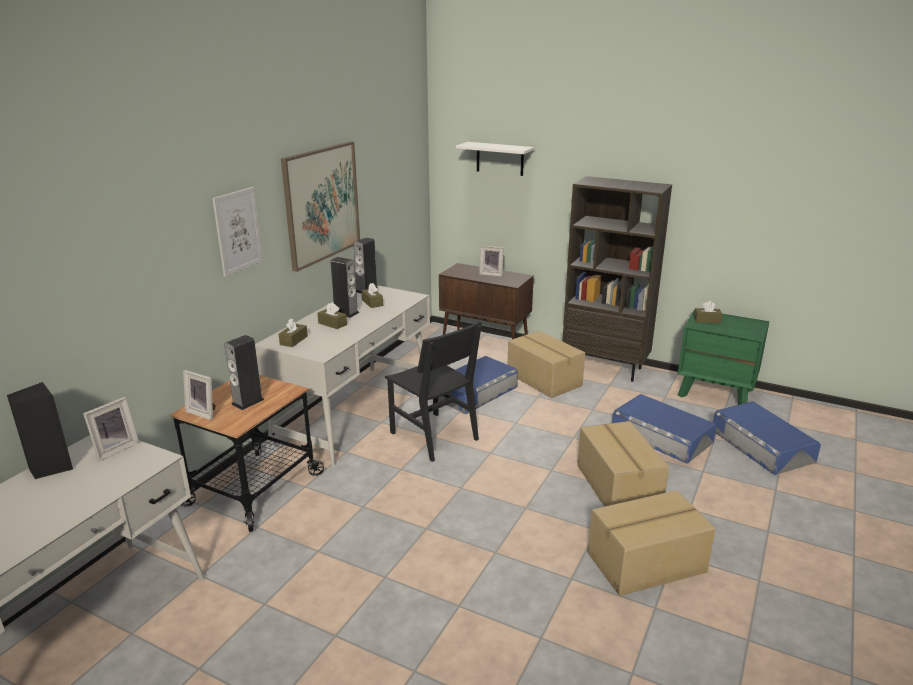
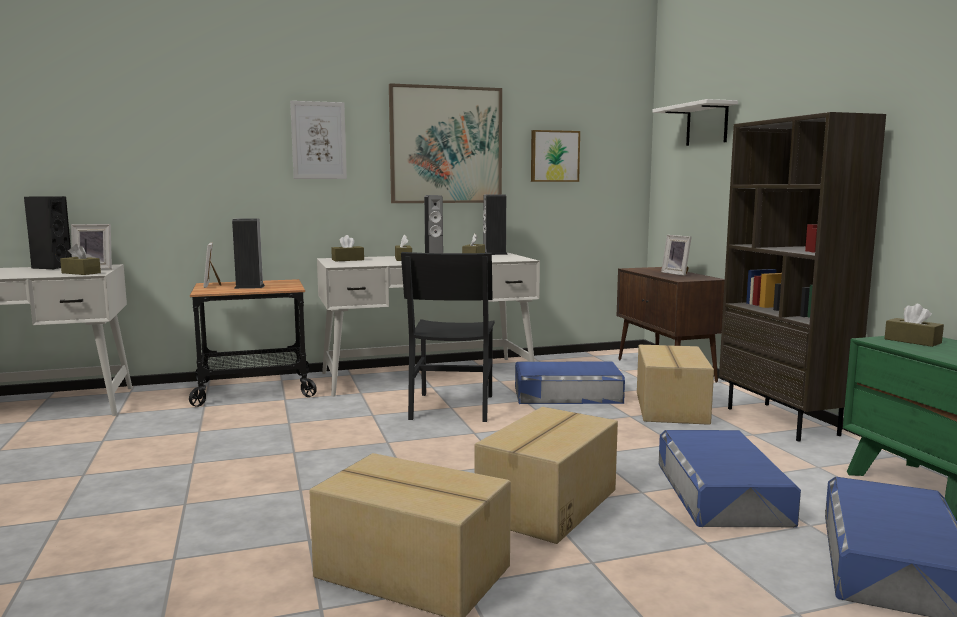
camera: 45 degrees right, 15 degrees down
none -> brown tissue box [60,244,101,275]
none -> picture [531,130,580,182]

